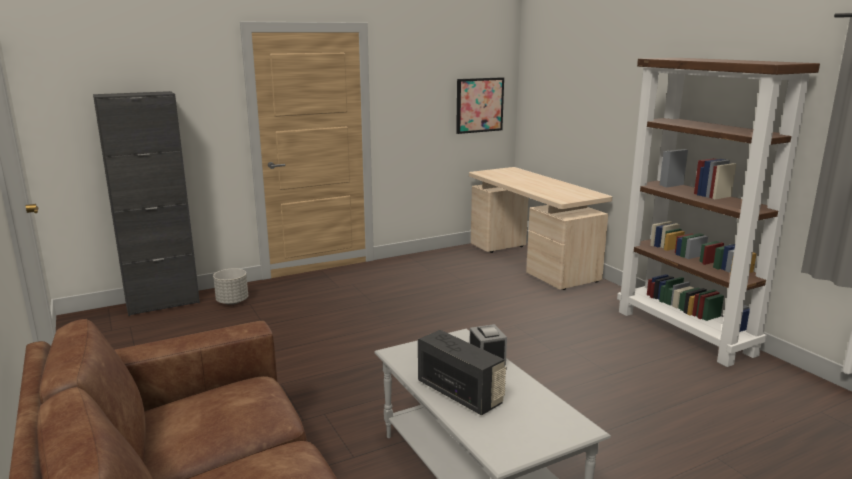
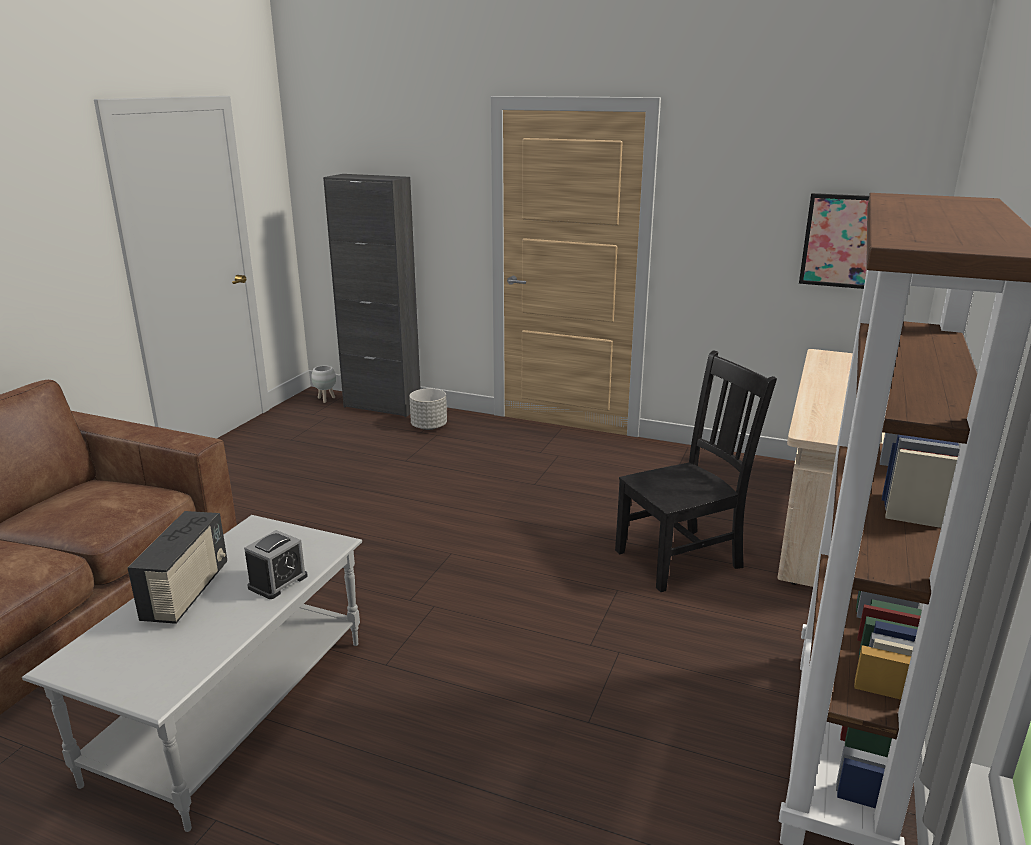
camera: 50 degrees right, 5 degrees up
none -> white planter [311,366,336,403]
none -> black chair [615,350,777,592]

